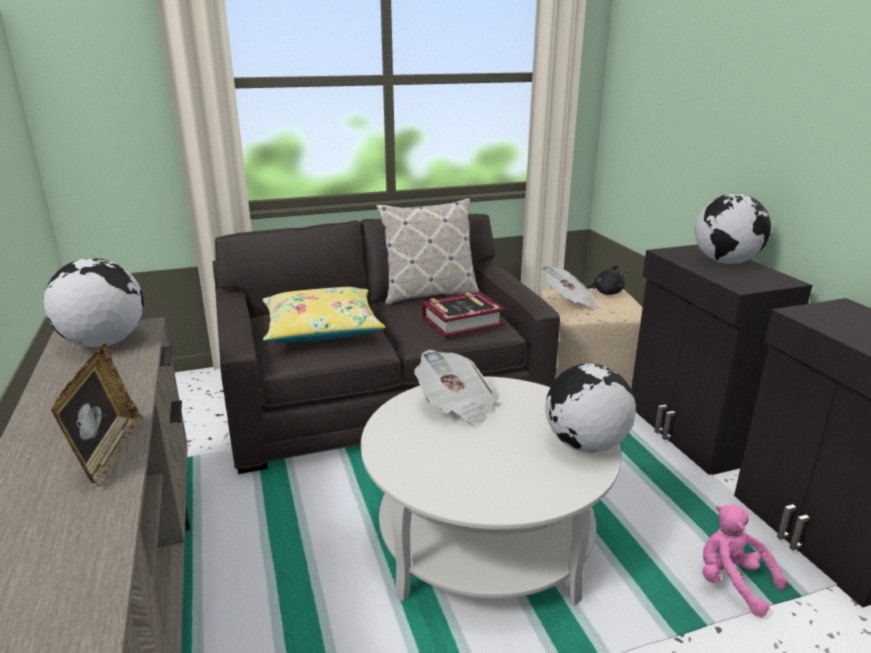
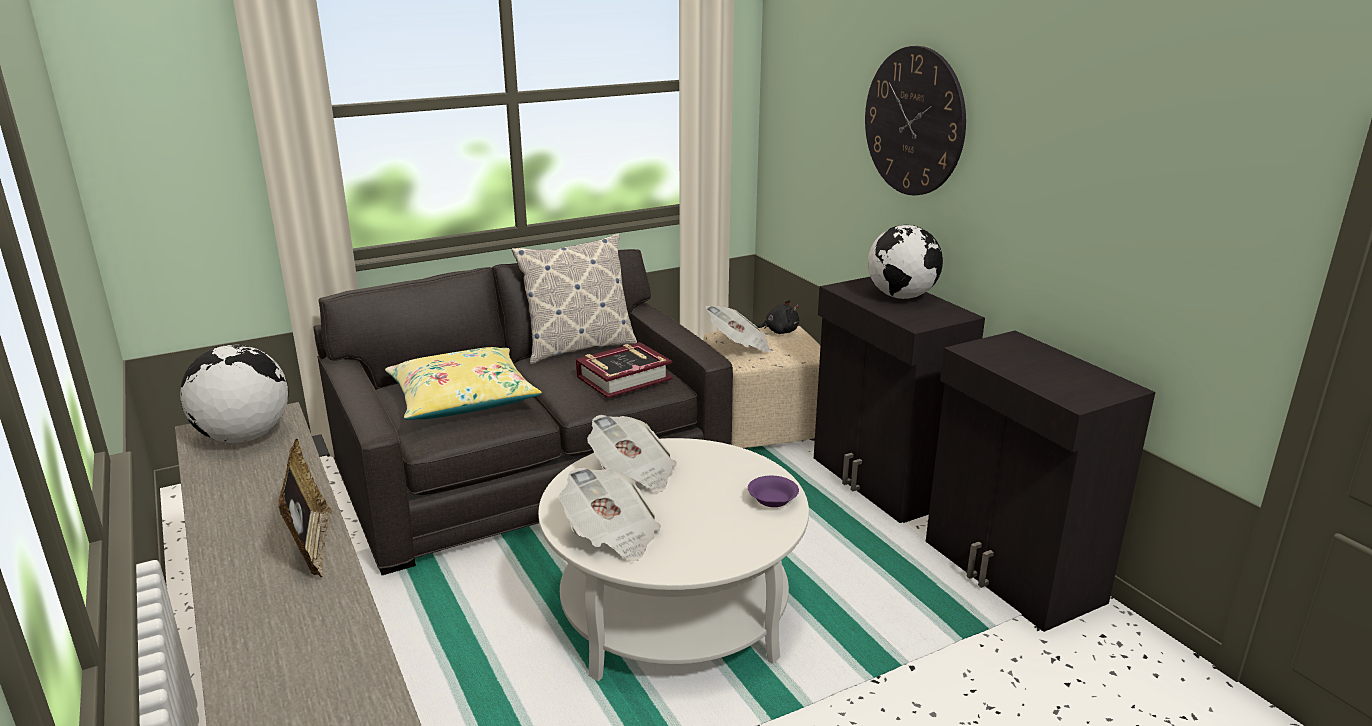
camera: 10 degrees left, 0 degrees up
globe [545,364,636,453] -> purple bowl [748,476,799,507]
pink plush toy [703,504,788,617] -> none
none -> newspaper [559,467,661,561]
none -> wall clock [865,46,966,195]

